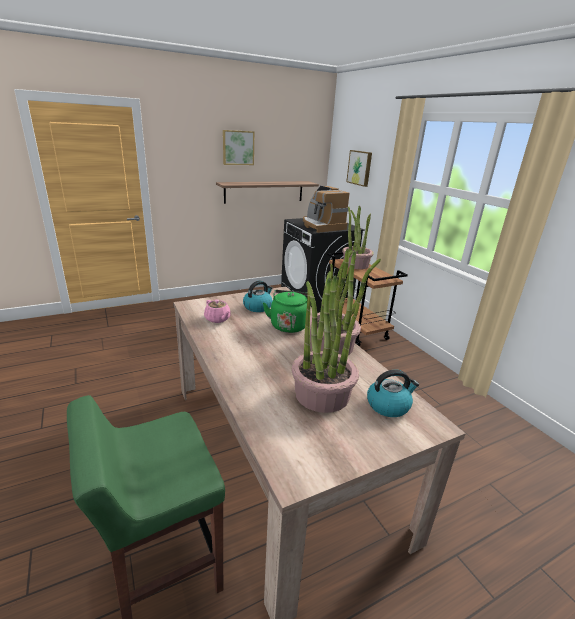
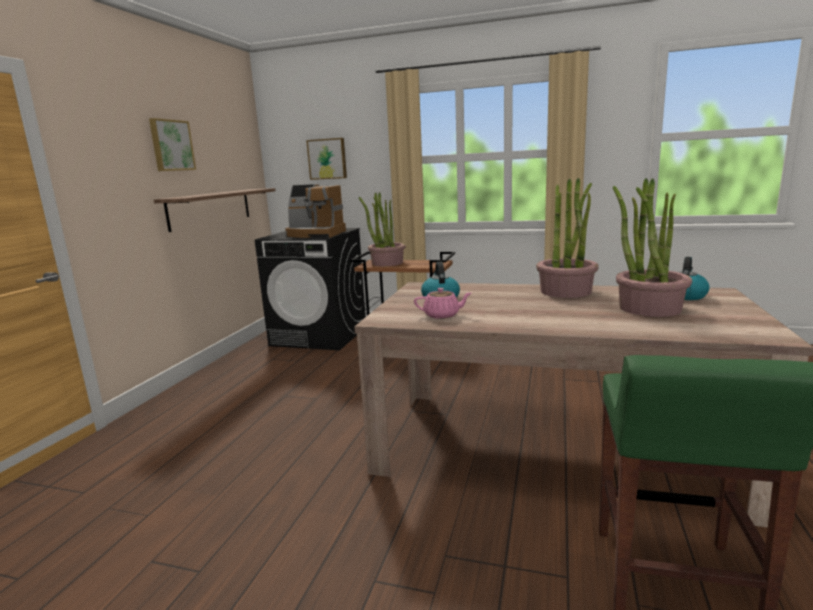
camera: 45 degrees left, 10 degrees down
green kettle [263,290,307,333] -> none

